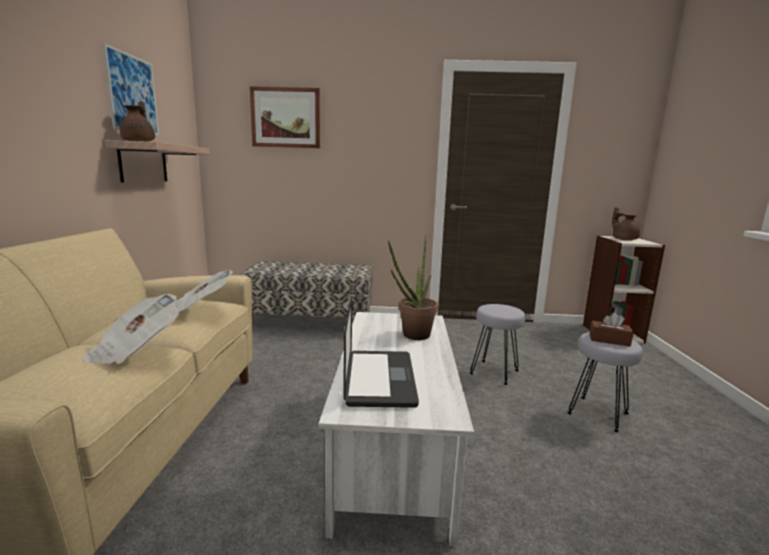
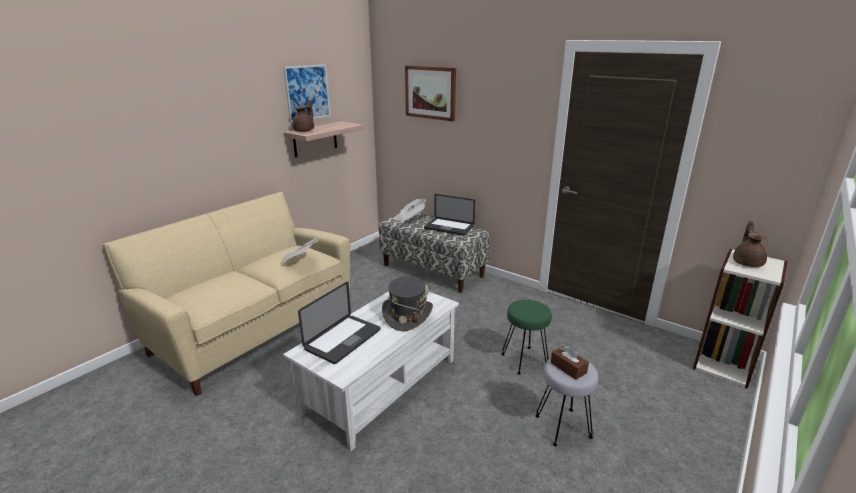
camera: 35 degrees right, 10 degrees up
newspaper [82,294,179,364] -> newspaper moved to [393,199,426,222]
potted plant [388,236,438,340] -> grey hat [382,276,433,331]
grey stool [470,304,525,385] -> green stool [501,300,552,374]
none -> laptop [424,194,475,236]

